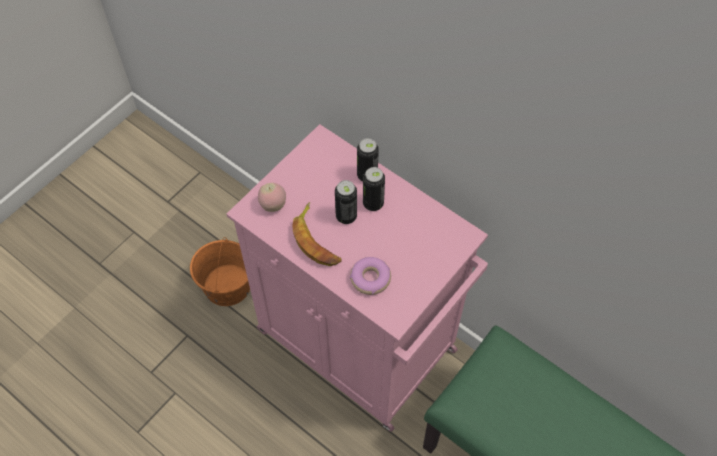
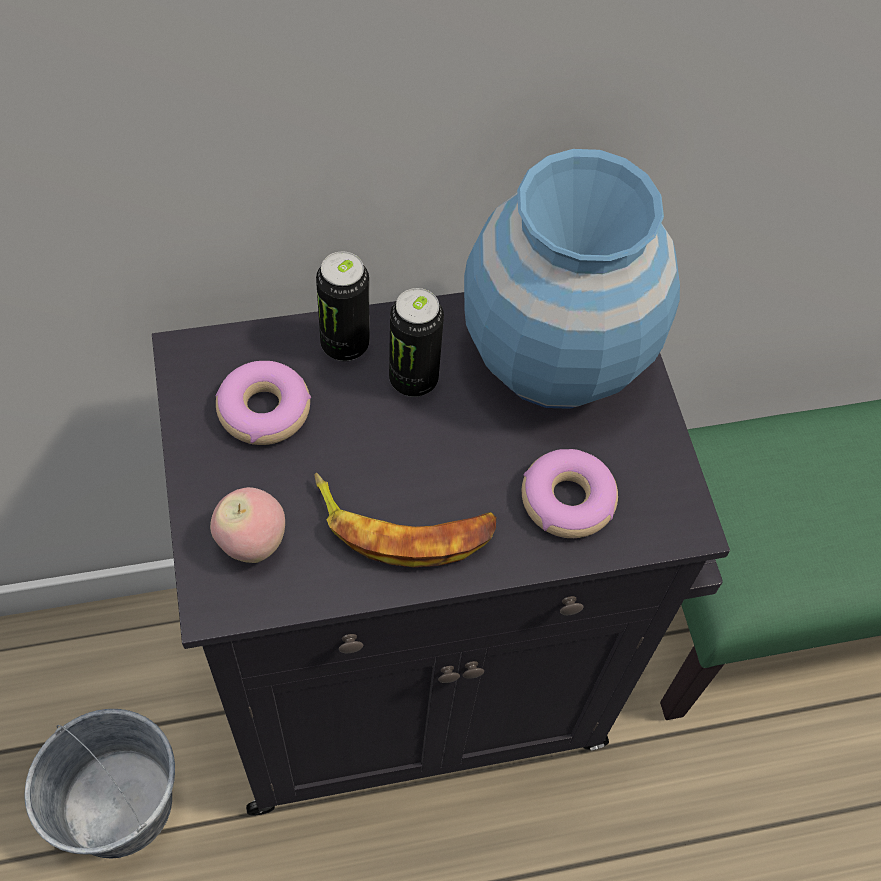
camera: 55 degrees left, 0 degrees up
orange bucket [190,237,250,306] -> grey bucket [25,709,175,858]
pink cabinet [227,124,488,432] -> black cabinet [152,292,730,816]
can [335,180,357,224] -> none
none -> donut [216,361,311,445]
none -> blue vase [464,149,680,409]

